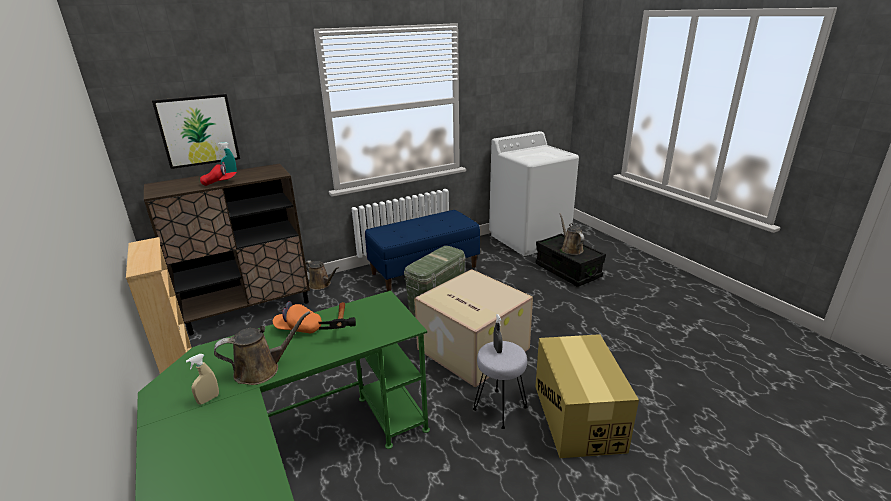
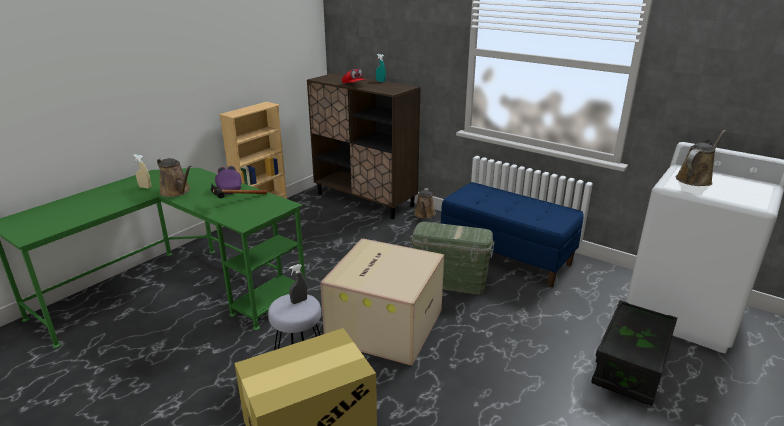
camera: 65 degrees right, 0 degrees up
picture [152,94,240,169] -> none
orange cap [273,301,322,334] -> purple cap [215,166,242,194]
brown watering can [559,213,584,255] -> brown watering can moved to [676,130,726,186]

